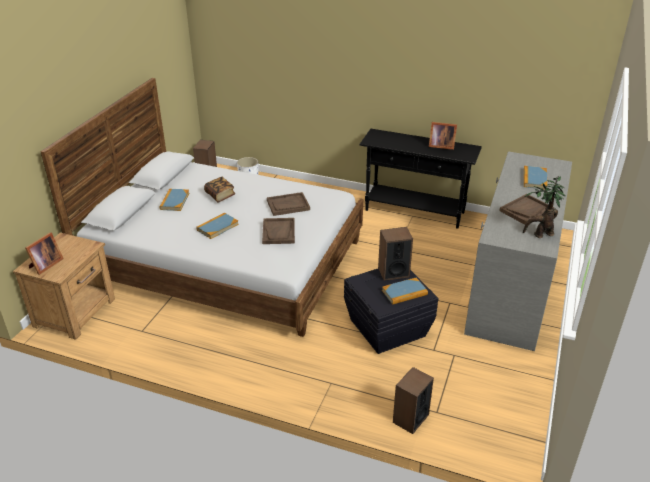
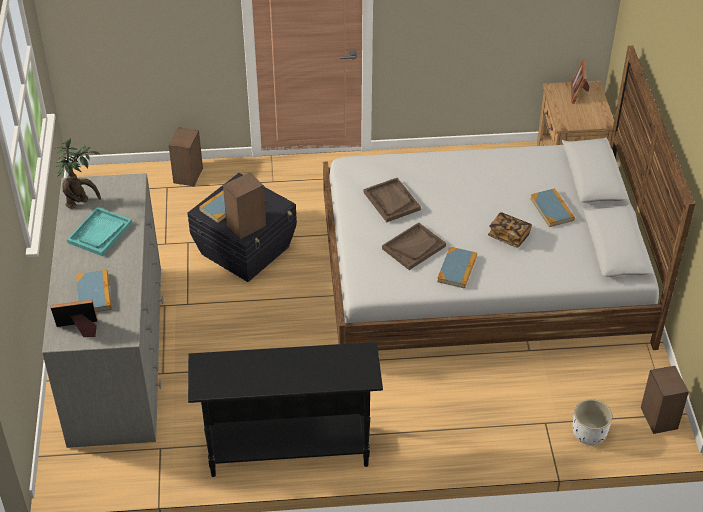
camera: 155 degrees right, 10 degrees up
book [196,212,239,239] -> book moved to [437,247,477,289]
picture frame [429,122,457,150] -> picture frame moved to [50,300,97,337]
brown tray [499,194,554,225] -> turquoise tray [67,207,132,256]

